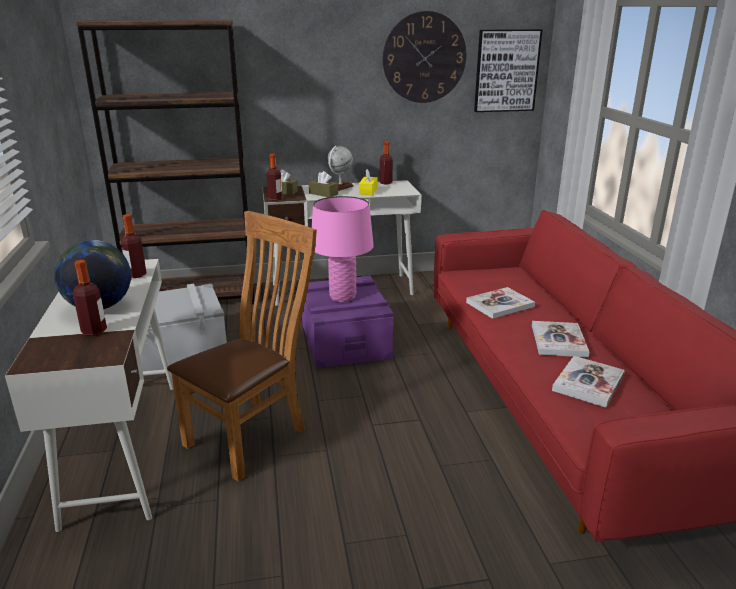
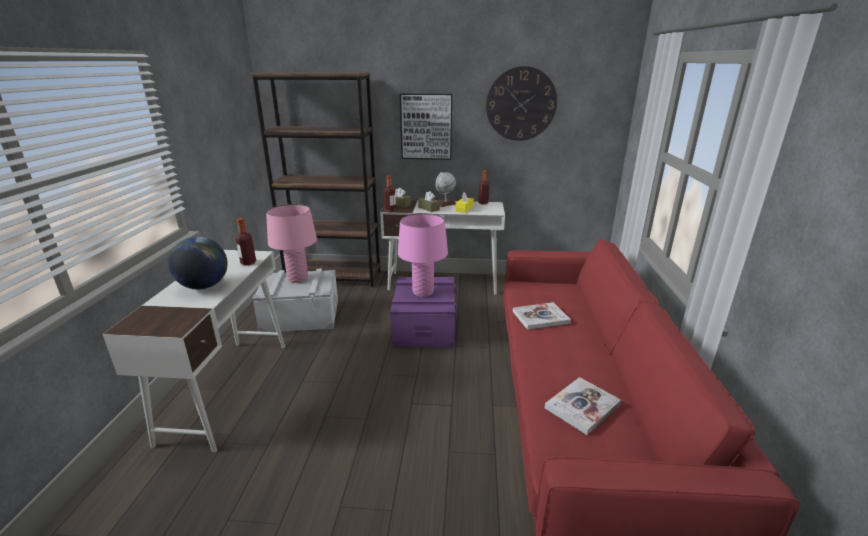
camera: 15 degrees right, 0 degrees up
bottle [73,260,107,336] -> none
brown chair [167,211,317,482] -> none
picture [474,29,543,112] -> picture moved to [400,93,452,160]
book [532,321,589,357] -> none
none -> pink table lamp [266,204,317,283]

